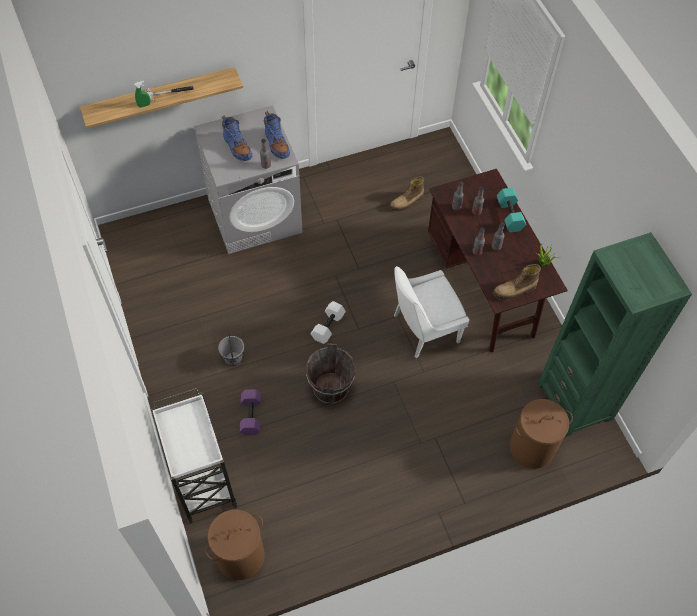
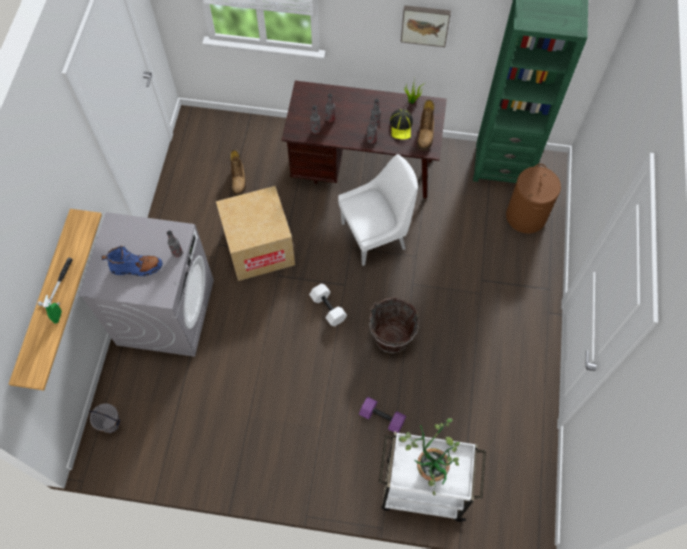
camera: 60 degrees left, 5 degrees up
brown laundry basket [206,510,265,580] -> none
grey bucket [218,333,244,367] -> grey bucket moved to [89,403,121,433]
blue boot [264,111,290,159] -> none
white chair [394,266,469,358] -> white chair turned 120 degrees counterclockwise [338,154,418,266]
turquoise dumbbell [497,188,526,232] -> none
none -> cardboard box [216,186,295,281]
none -> cap [390,109,413,140]
none -> potted plant [399,418,460,495]
none -> picture [401,5,451,47]

